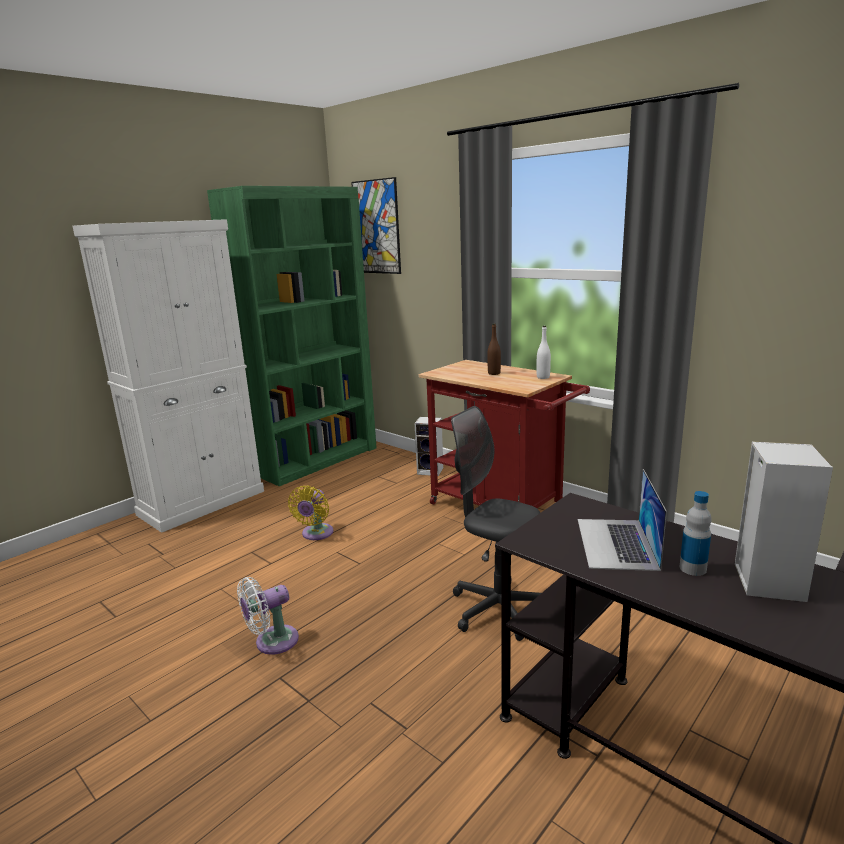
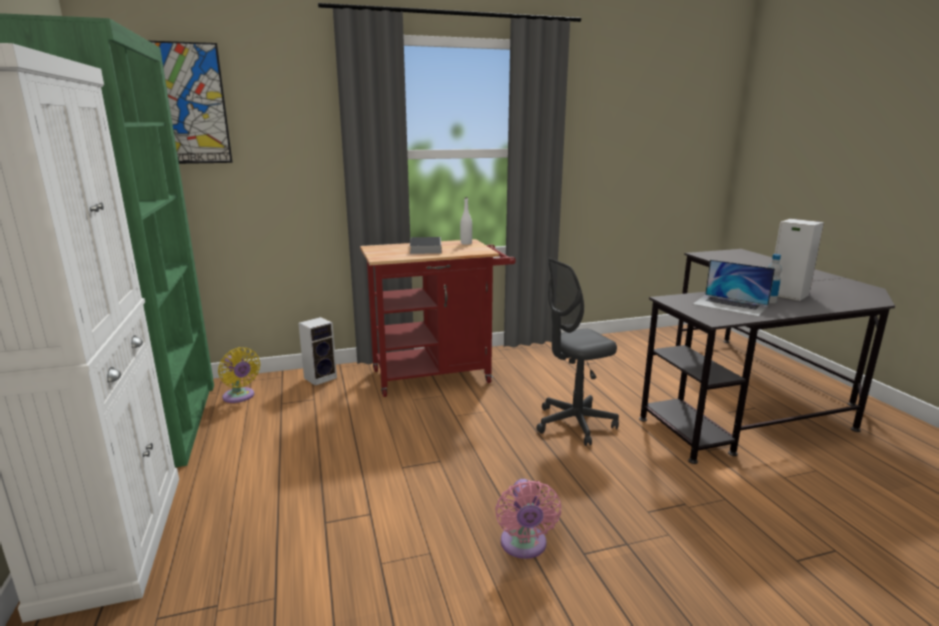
camera: 60 degrees left, 0 degrees up
white fan [237,577,299,655] -> pink fan [495,479,561,559]
yellow fan [288,485,333,540] -> yellow fan moved to [218,347,260,403]
brown bottle [487,324,501,375] -> book [410,237,441,254]

